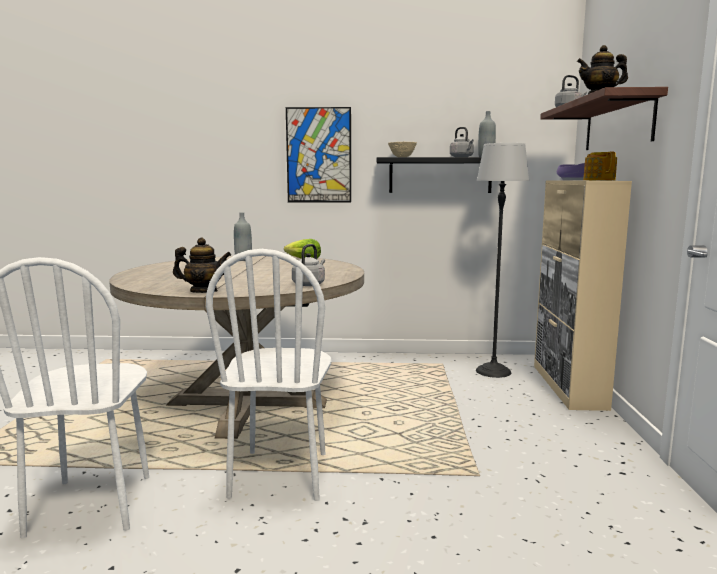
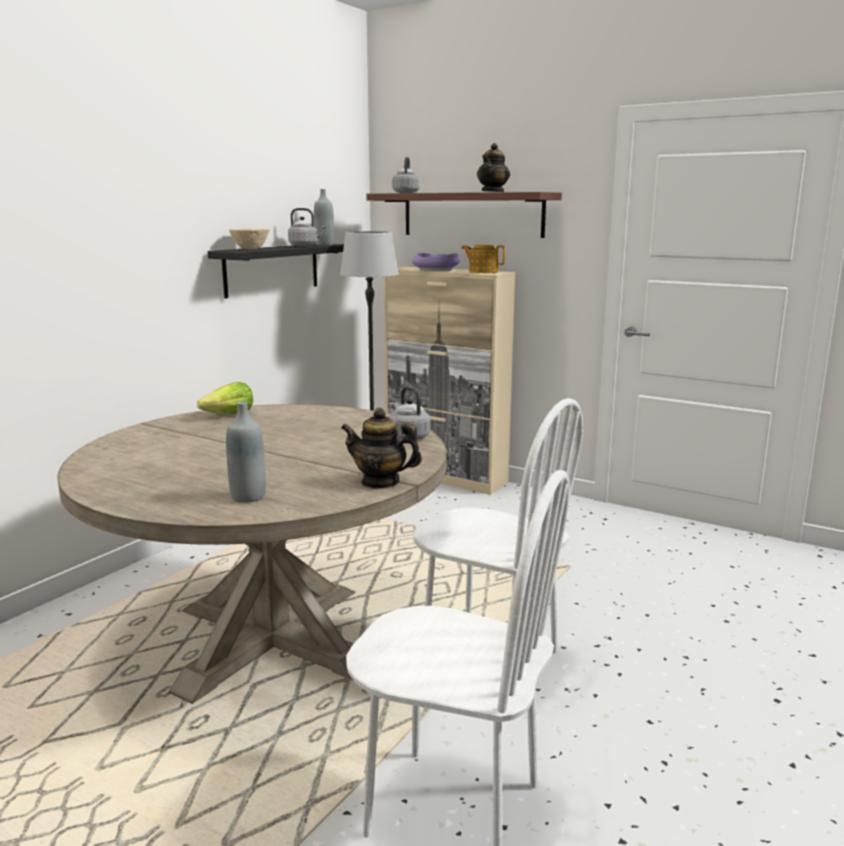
camera: 60 degrees left, 5 degrees up
teapot [173,238,231,293] -> teapot turned 105 degrees counterclockwise [341,408,422,489]
grey bottle [234,212,252,261] -> grey bottle moved to [226,401,266,502]
picture [286,107,351,203] -> none

